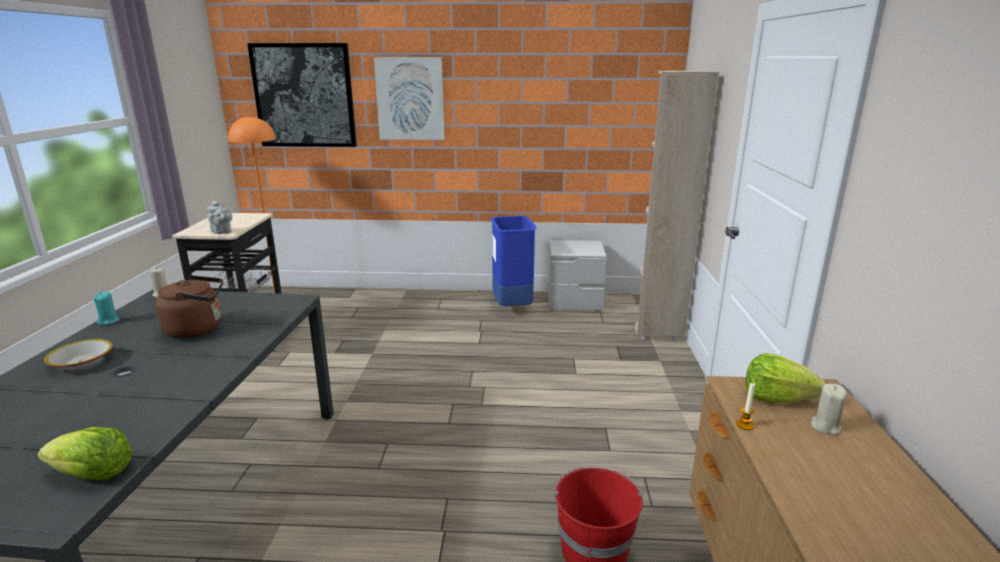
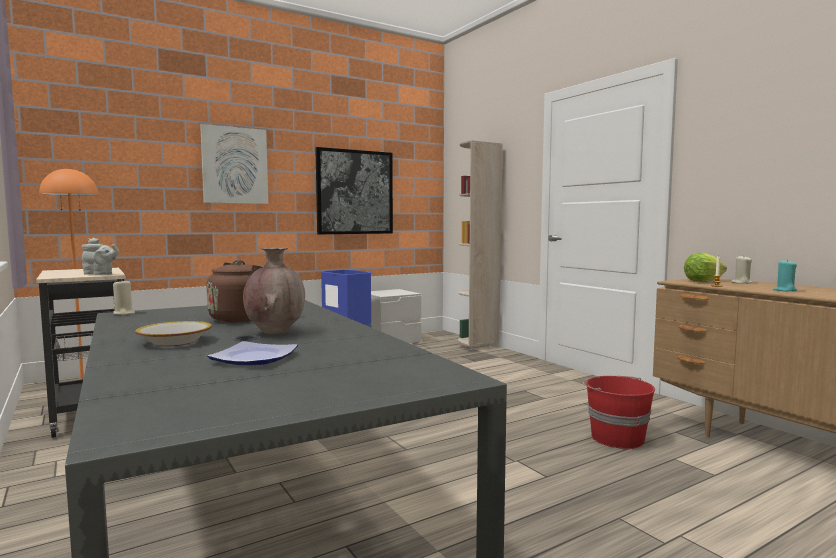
camera: 35 degrees left, 15 degrees down
lettuce [38,427,132,480] -> none
turquoise candle [93,291,119,325] -> turquoise candle moved to [773,259,797,291]
picture [247,43,357,147] -> picture moved to [315,147,393,234]
none -> plate [207,341,298,365]
none -> brown vase [243,248,305,334]

